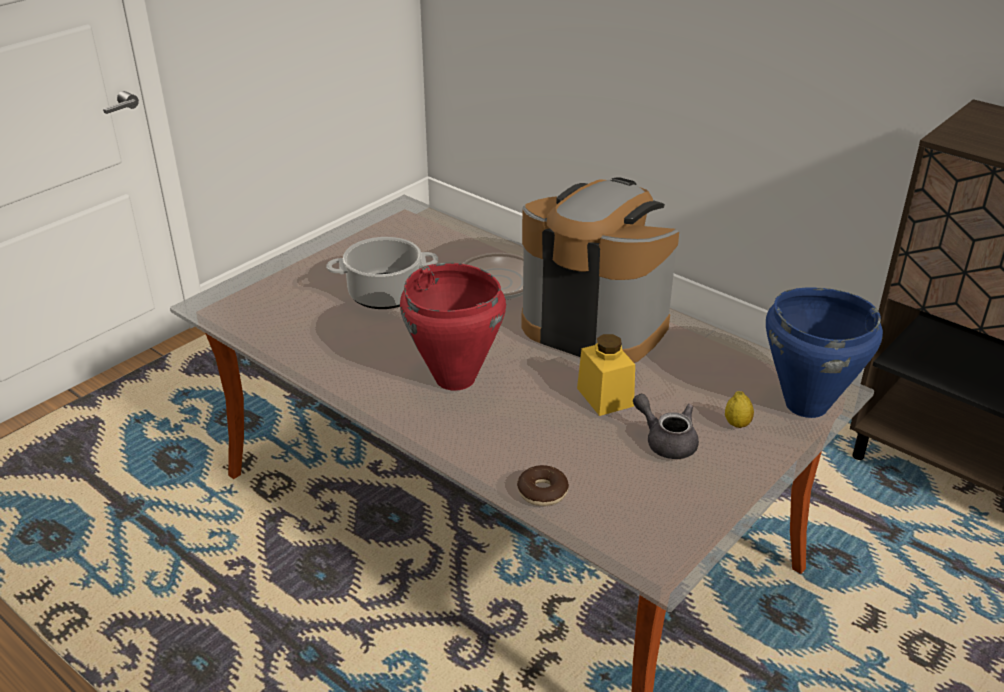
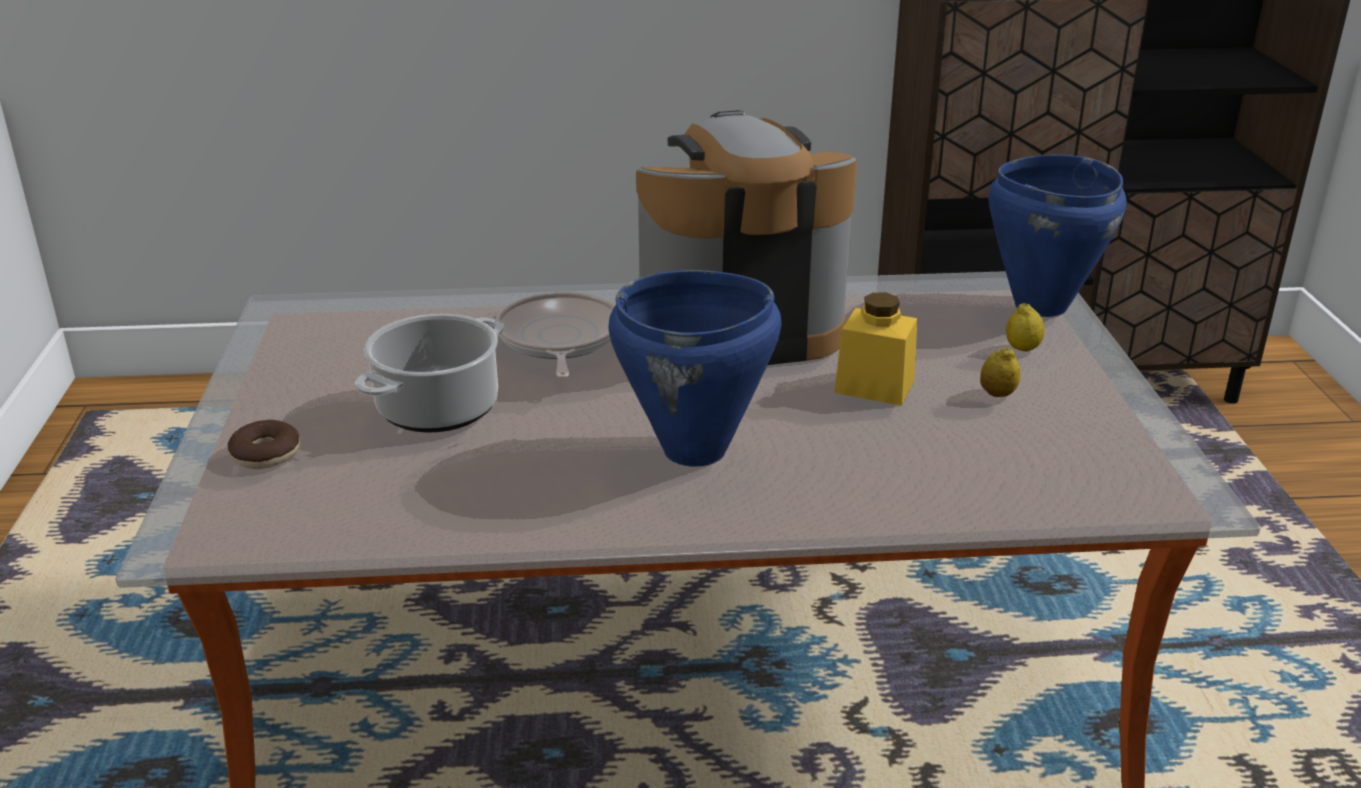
camera: 45 degrees left, 5 degrees down
red cooking pot [400,263,506,391] -> blue cooking pot [609,270,781,467]
donut [517,465,569,506] -> donut moved to [228,420,300,469]
grey teapot [633,394,699,459] -> lemon [980,347,1020,397]

